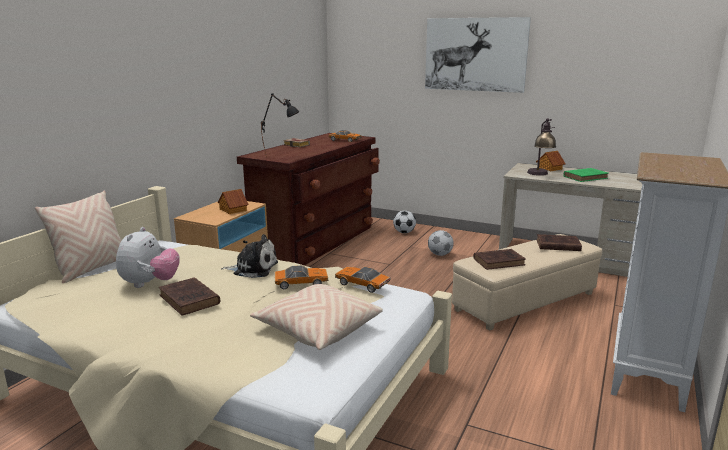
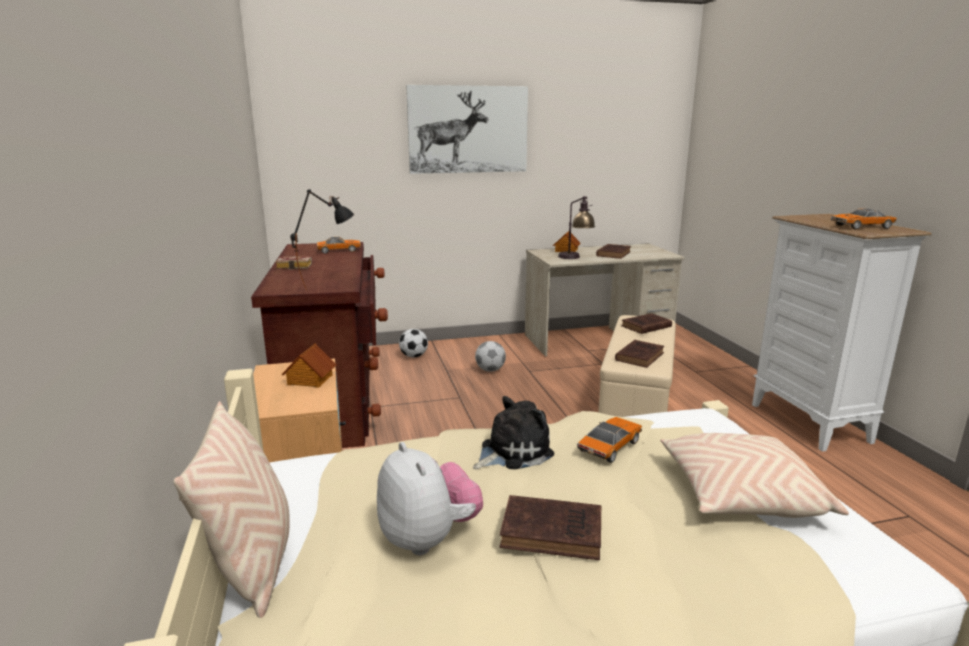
camera: 40 degrees left, 0 degrees up
toy car [335,267,390,293] -> toy car moved to [831,209,897,229]
green book [563,168,609,182] -> brown book [596,244,631,259]

